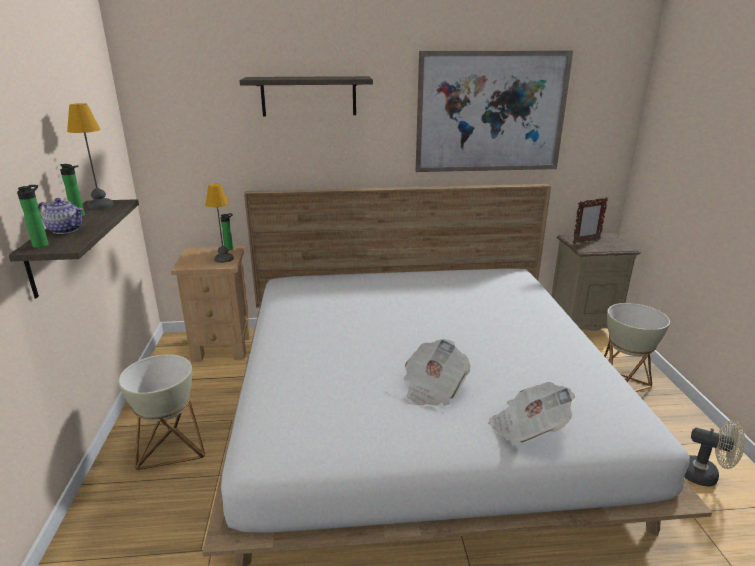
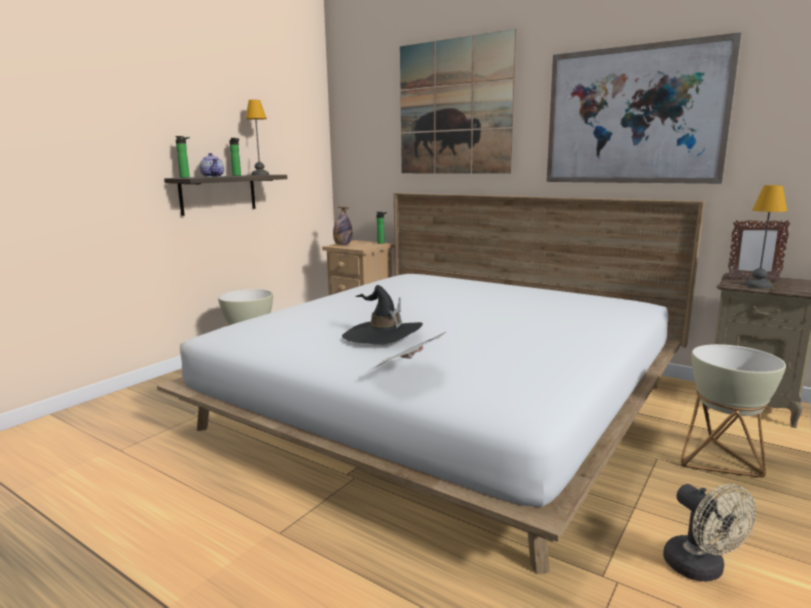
camera: 40 degrees right, 10 degrees down
table lamp [205,184,234,263] -> table lamp moved to [744,185,787,288]
shelf [239,76,373,116] -> picture [400,29,516,174]
newspaper [404,339,470,406] -> black hat [342,285,423,345]
none -> bottle [333,207,352,245]

